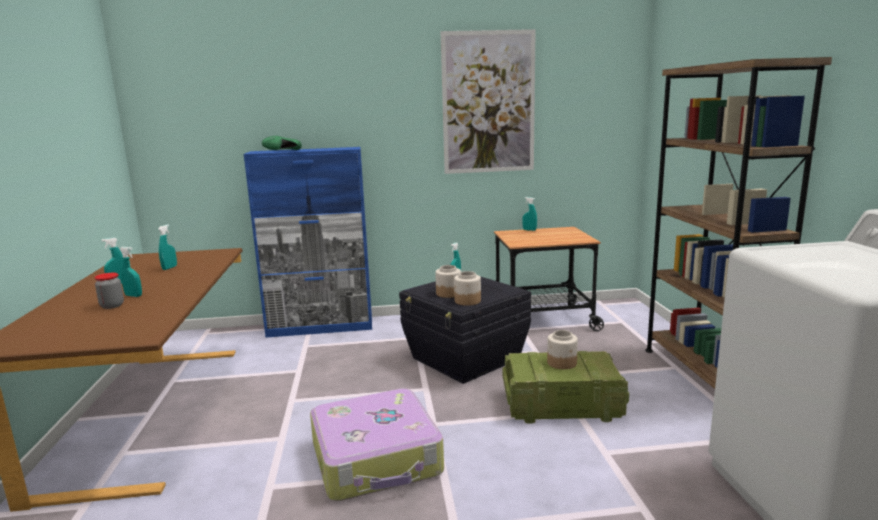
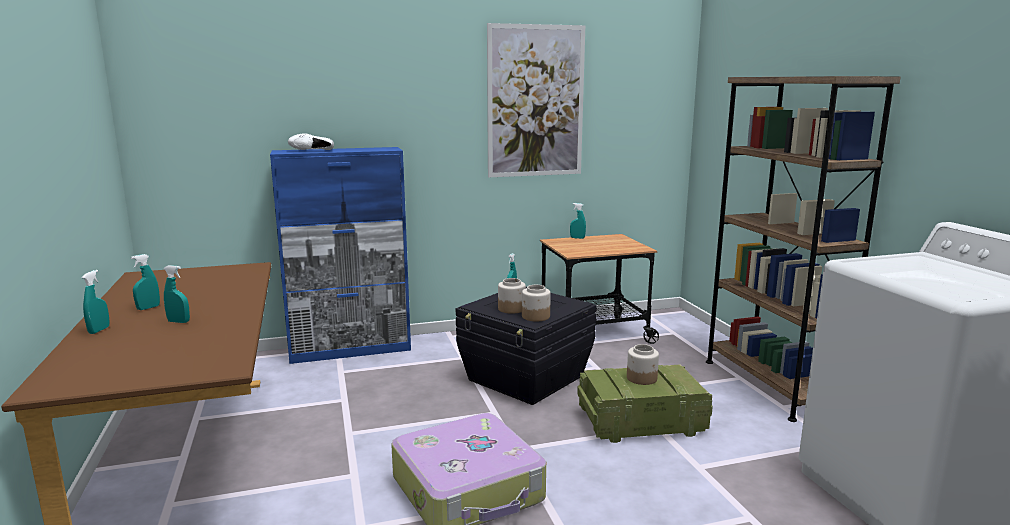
camera: 10 degrees left, 0 degrees up
jar [94,273,124,309] -> none
turquoise spray bottle [158,225,177,270] -> turquoise spray bottle moved to [82,270,110,334]
green shoe [262,136,302,150] -> white shoe [288,133,334,150]

